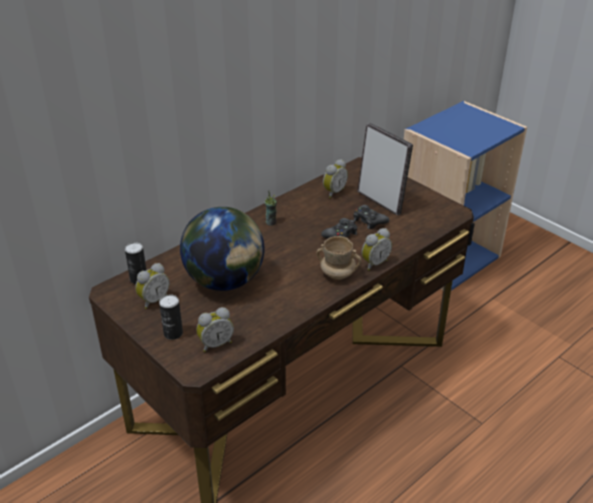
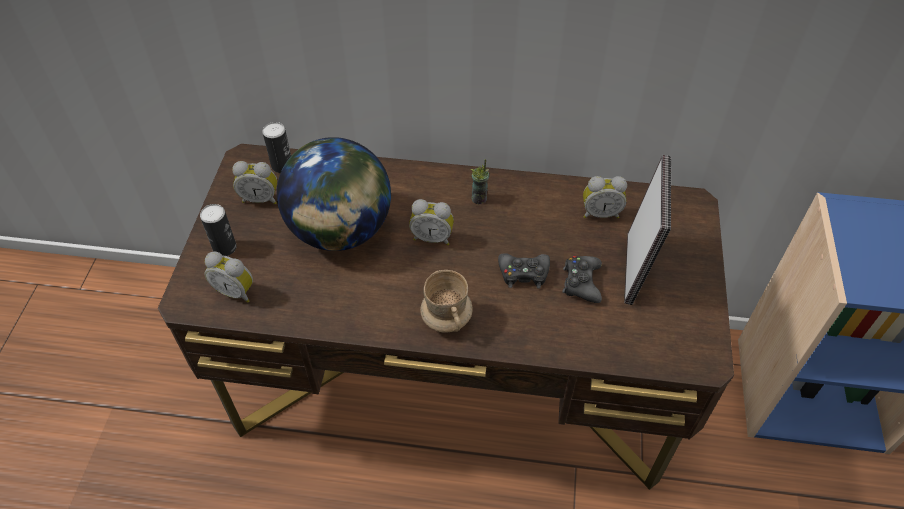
camera: 50 degrees right, 15 degrees up
alarm clock [362,228,392,271] -> alarm clock moved to [409,199,454,245]

